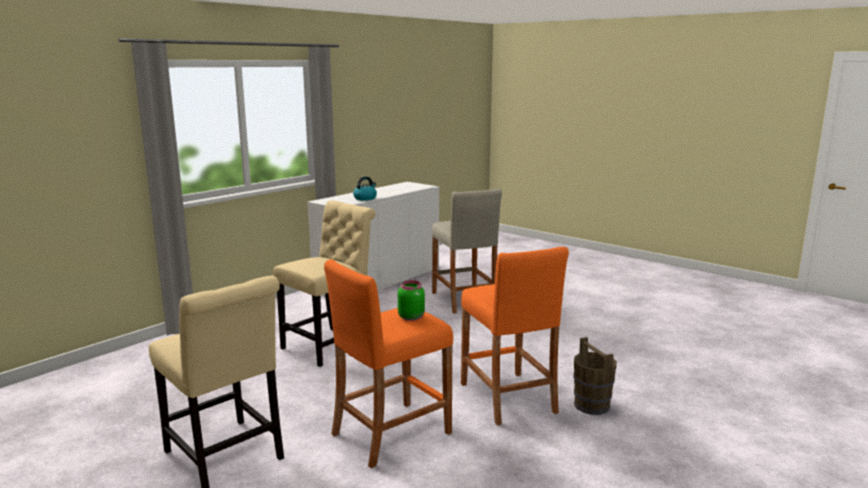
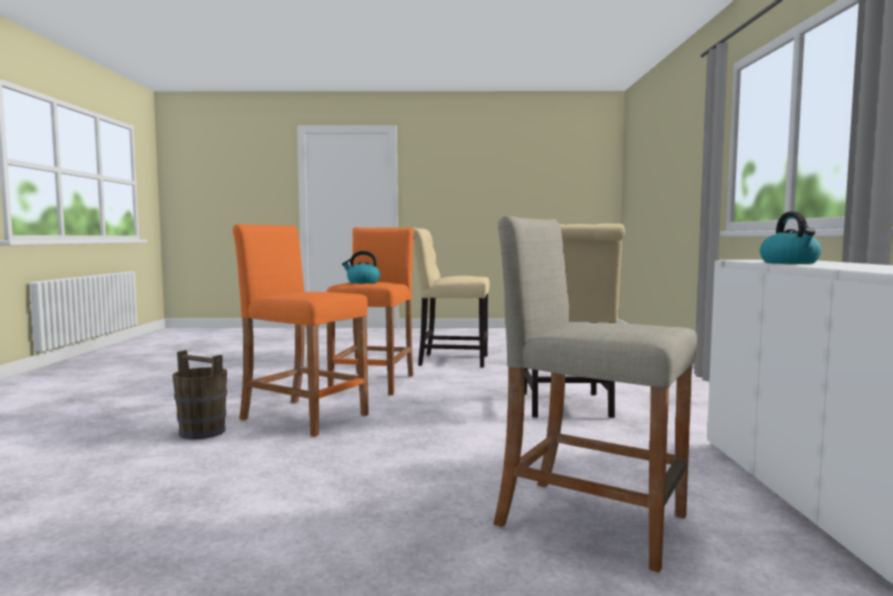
camera: 140 degrees right, 10 degrees down
green jar [398,280,425,321] -> kettle [342,251,380,283]

